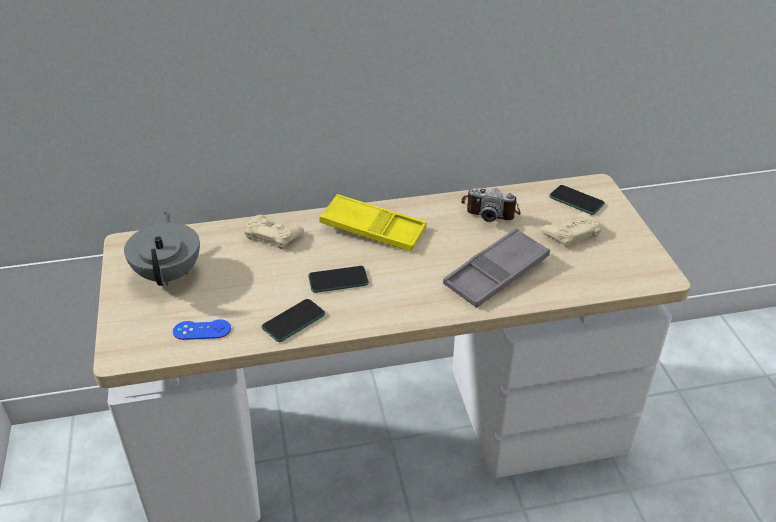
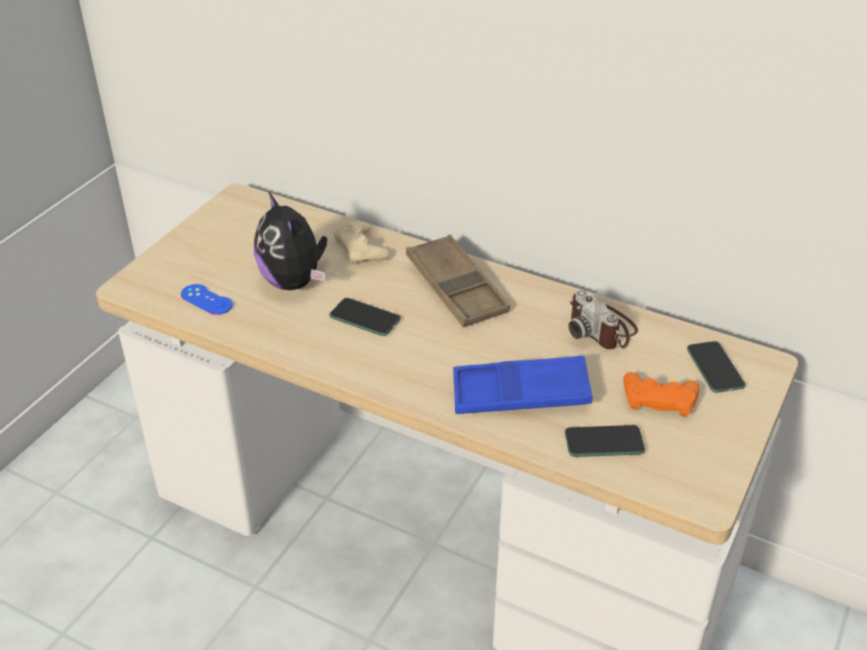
camera: 40 degrees right, 0 degrees up
grey teapot [124,211,200,286] -> none
phone [262,299,325,342] -> phone moved to [565,425,645,457]
yellow tray [319,194,426,252] -> brown tray [406,235,510,327]
grey tray [443,228,550,308] -> blue tray [453,356,592,414]
beige game controller [541,213,601,248] -> orange game controller [623,372,700,417]
none -> plush toy [254,191,327,290]

